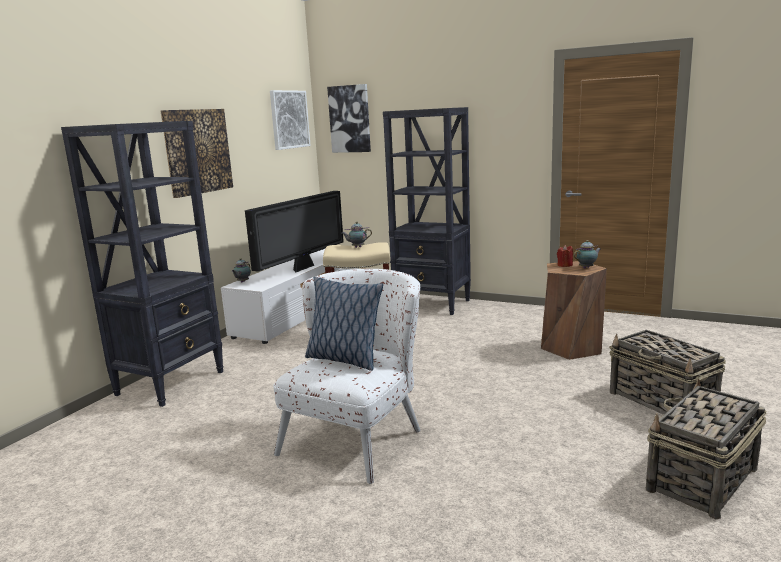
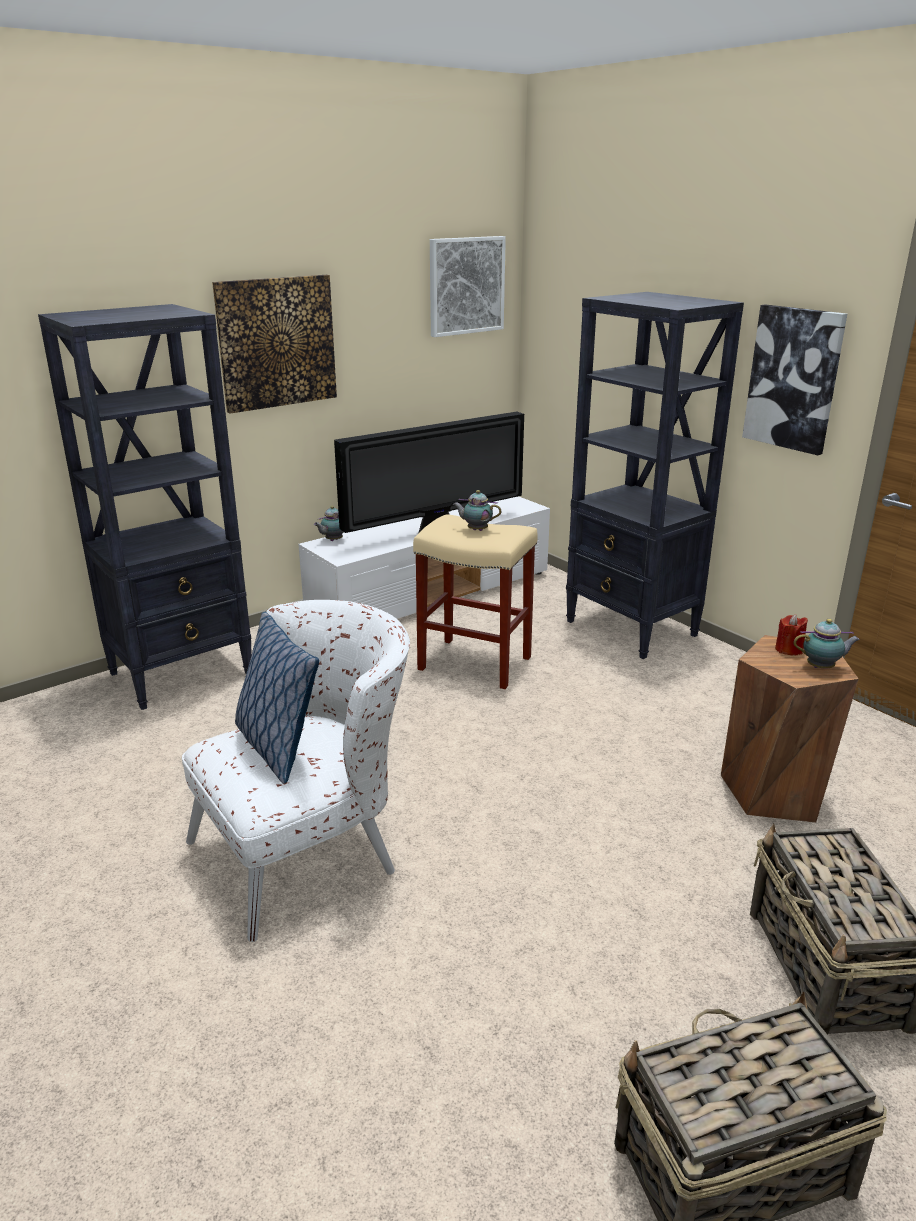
camera: 25 degrees right, 10 degrees up
picture [327,84,371,153] -> picture moved to [742,304,847,455]

